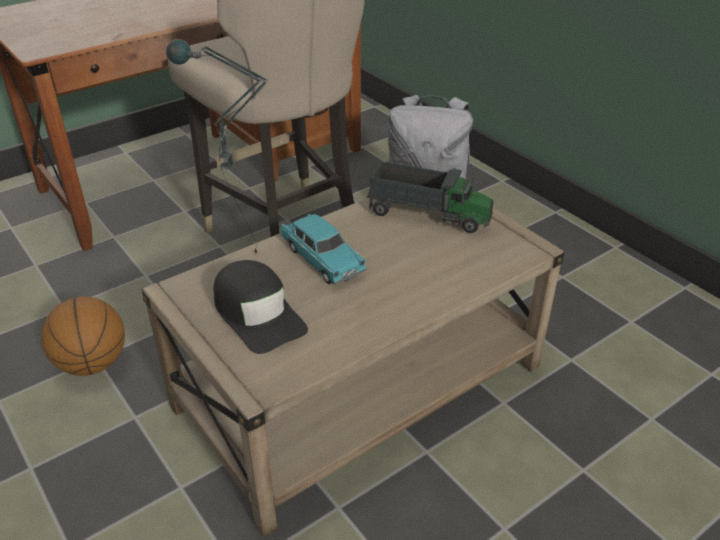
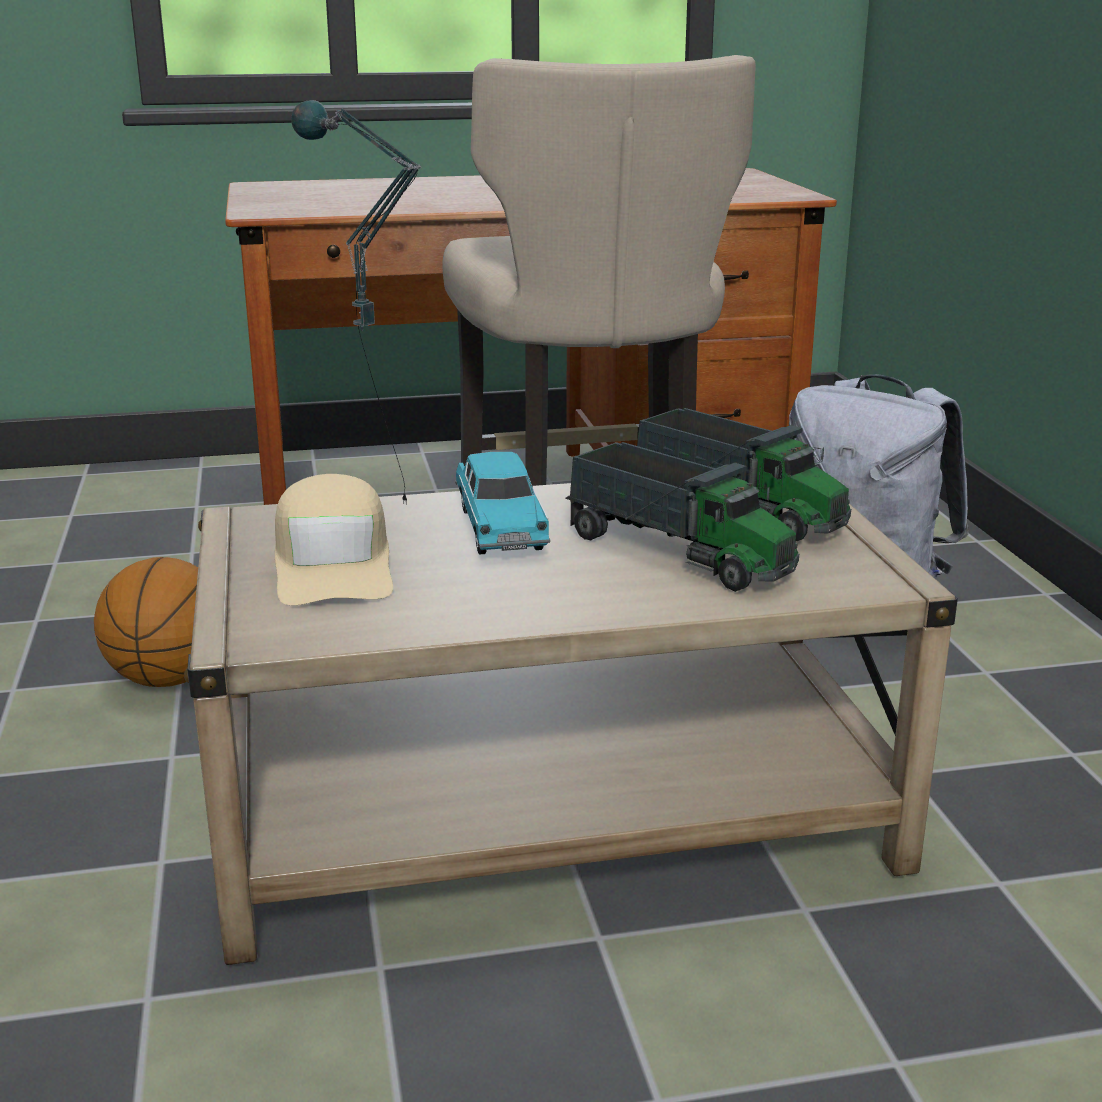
camera: 25 degrees right, 15 degrees down
black cap [213,260,308,354] -> beige cap [275,474,393,605]
none -> toy truck [565,442,799,592]

